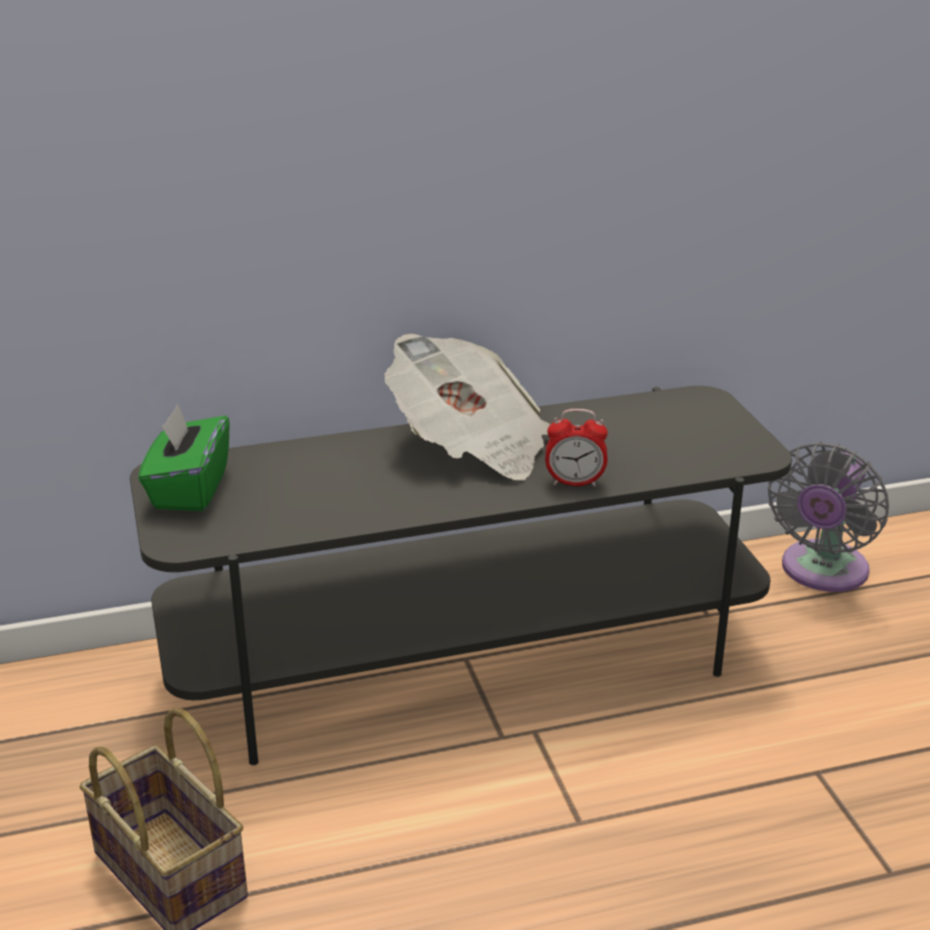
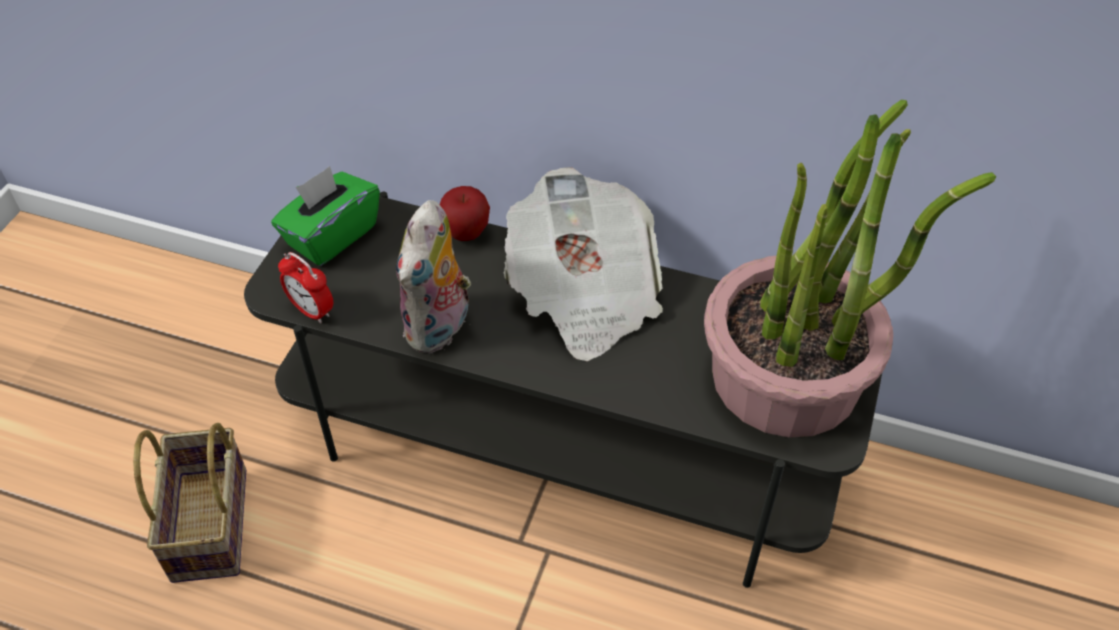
camera: 35 degrees right, 20 degrees up
alarm clock [545,409,608,487] -> alarm clock moved to [278,252,333,323]
grey fan [768,442,889,592] -> none
none -> plush toy [396,200,471,353]
none -> apple [440,186,490,241]
none -> potted plant [704,100,996,437]

